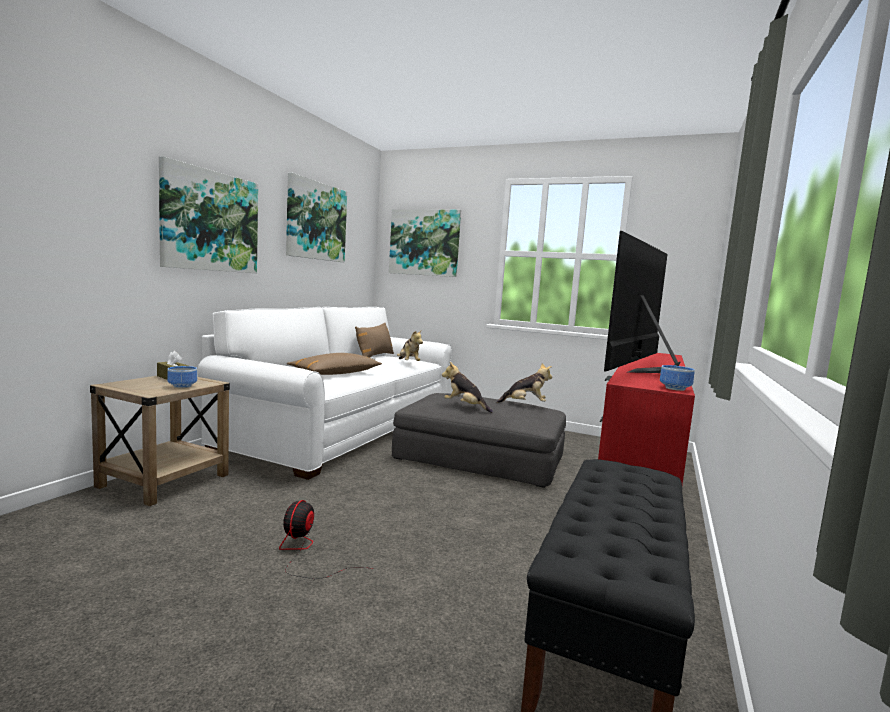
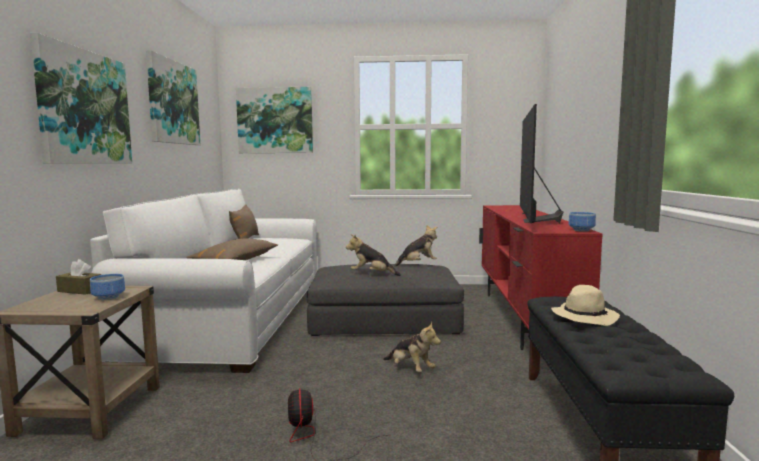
camera: 20 degrees left, 0 degrees up
plush toy [397,329,423,361] -> plush toy moved to [383,322,441,372]
none -> beige hat [551,285,620,326]

